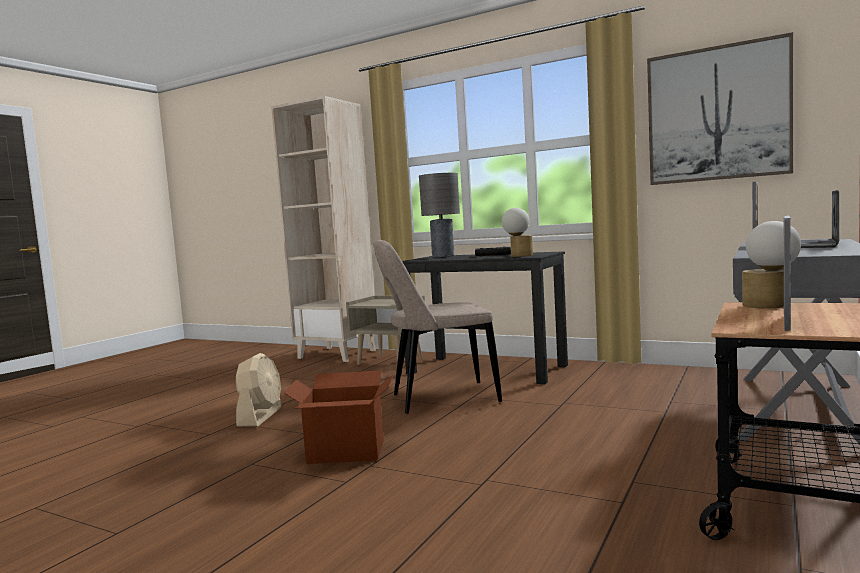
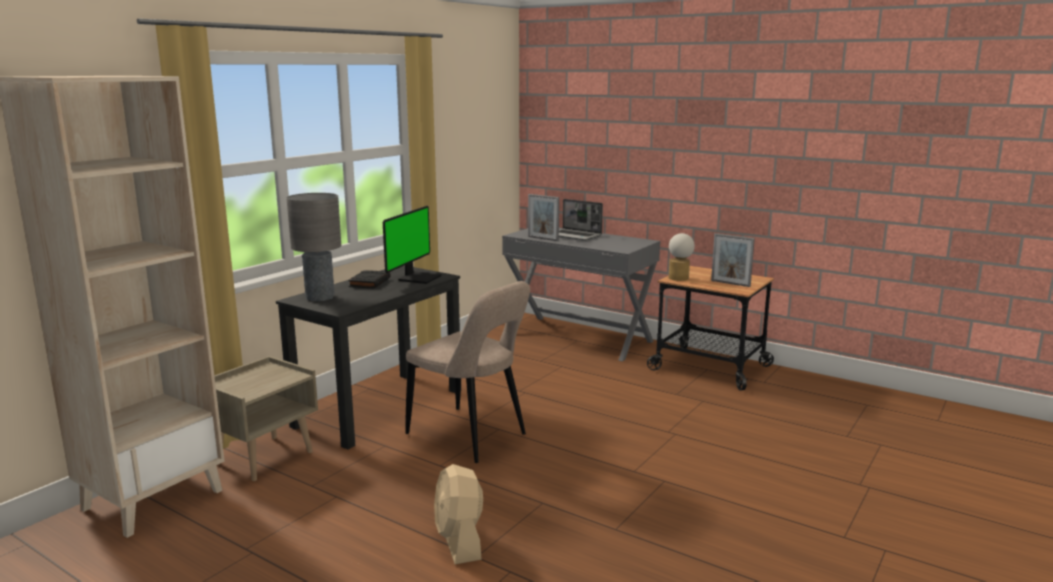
camera: 85 degrees left, 10 degrees up
beige fan [236,353,282,427] -> beige fan turned 120 degrees counterclockwise [434,464,483,564]
cardboard box [284,371,394,464] -> none
beige chair [373,240,502,414] -> beige chair turned 45 degrees counterclockwise [405,281,530,463]
table lamp [502,208,533,257] -> monitor [383,206,442,284]
picture [647,32,793,185] -> none

